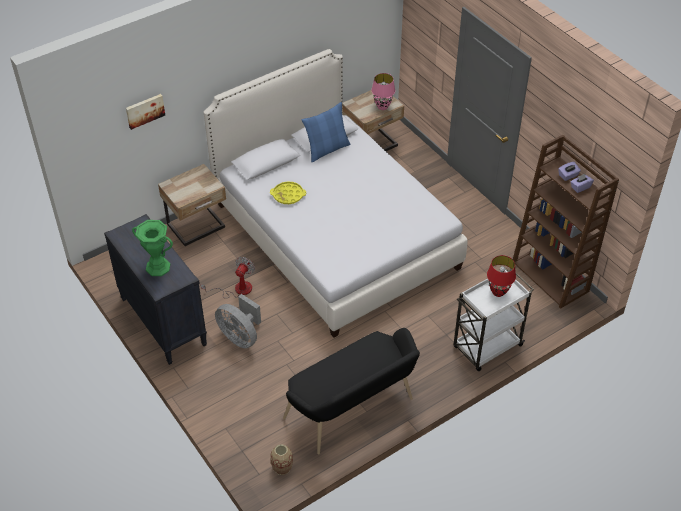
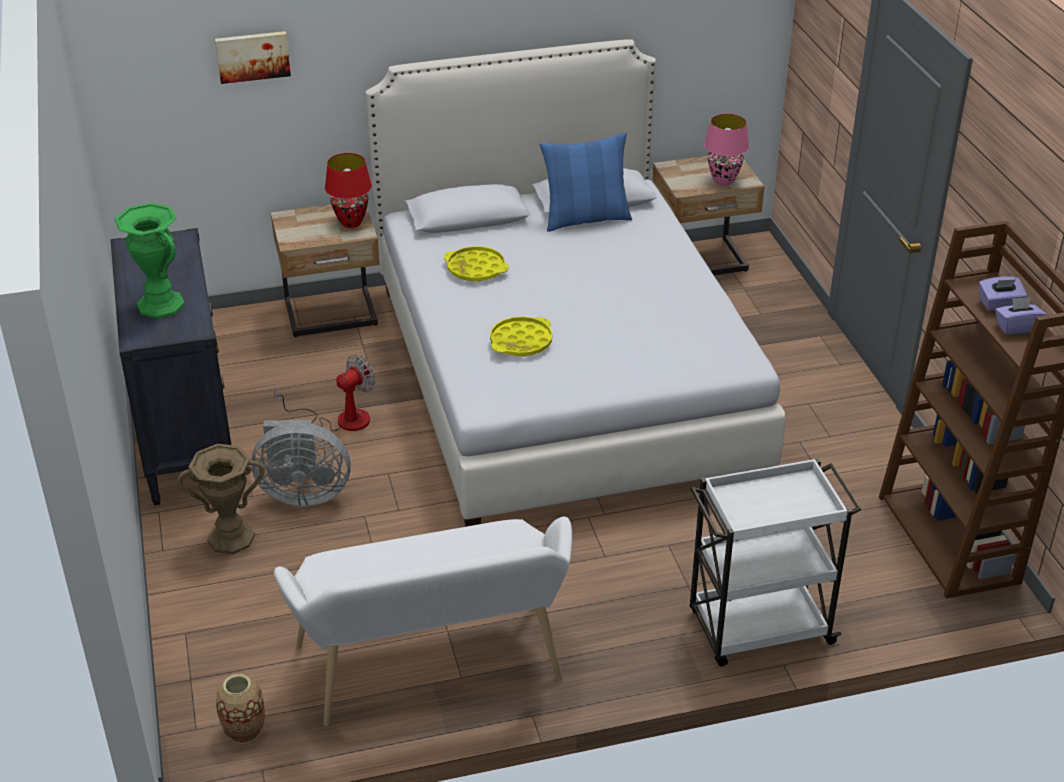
camera: 20 degrees right, 10 degrees down
grey fan [215,294,261,348] -> grey fan turned 60 degrees counterclockwise [251,420,351,506]
black bench [283,328,420,454] -> white bench [274,517,572,726]
red table lamp [487,255,516,297] -> red table lamp moved to [325,153,372,228]
none -> brown vase [177,444,265,554]
none -> yellow tray [490,316,552,357]

